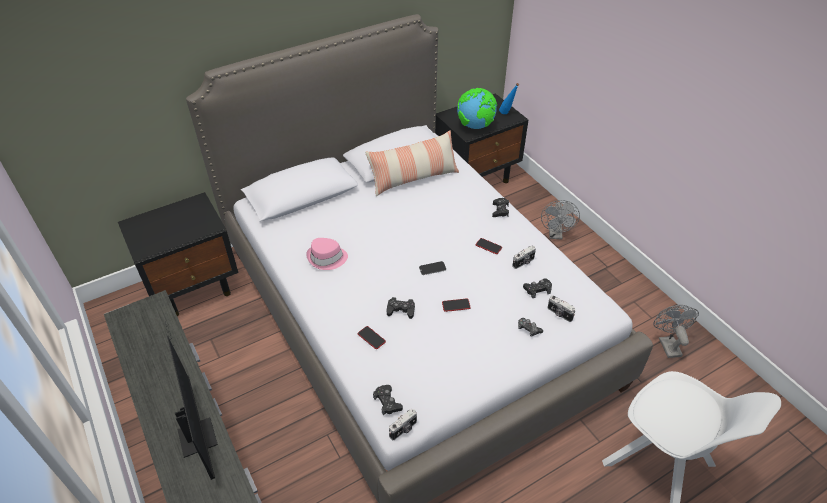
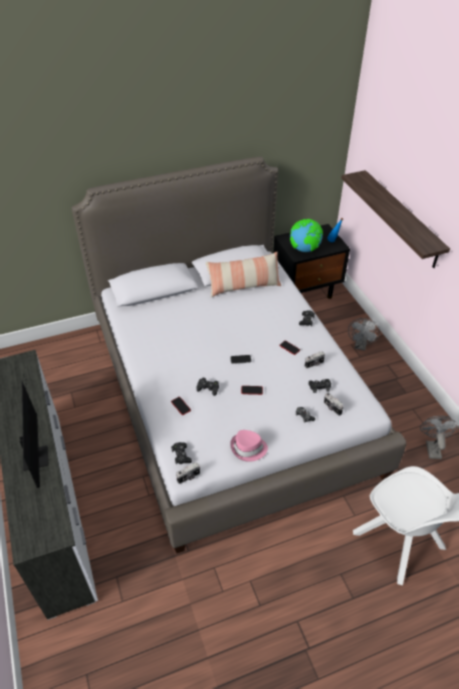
camera: 10 degrees right, 0 degrees up
black nightstand [118,192,238,316] -> none
pink hat [306,238,348,270] -> pink hat moved to [230,430,268,462]
none -> shelf [341,170,450,268]

